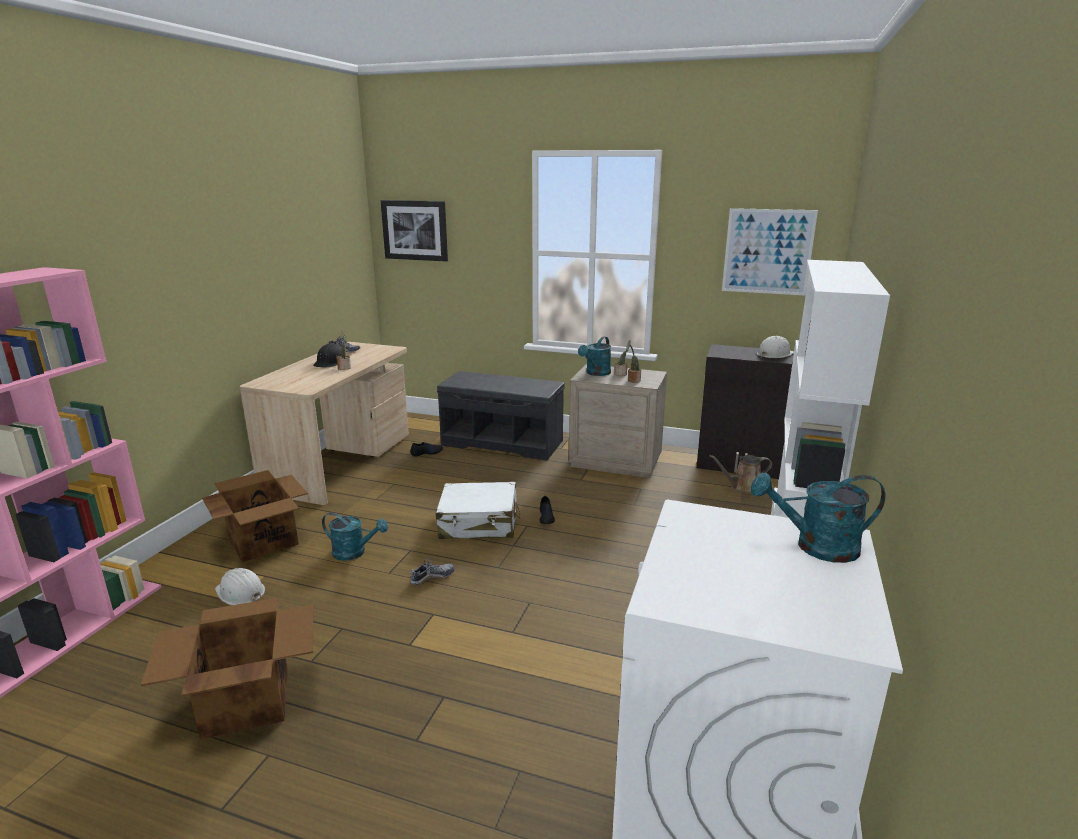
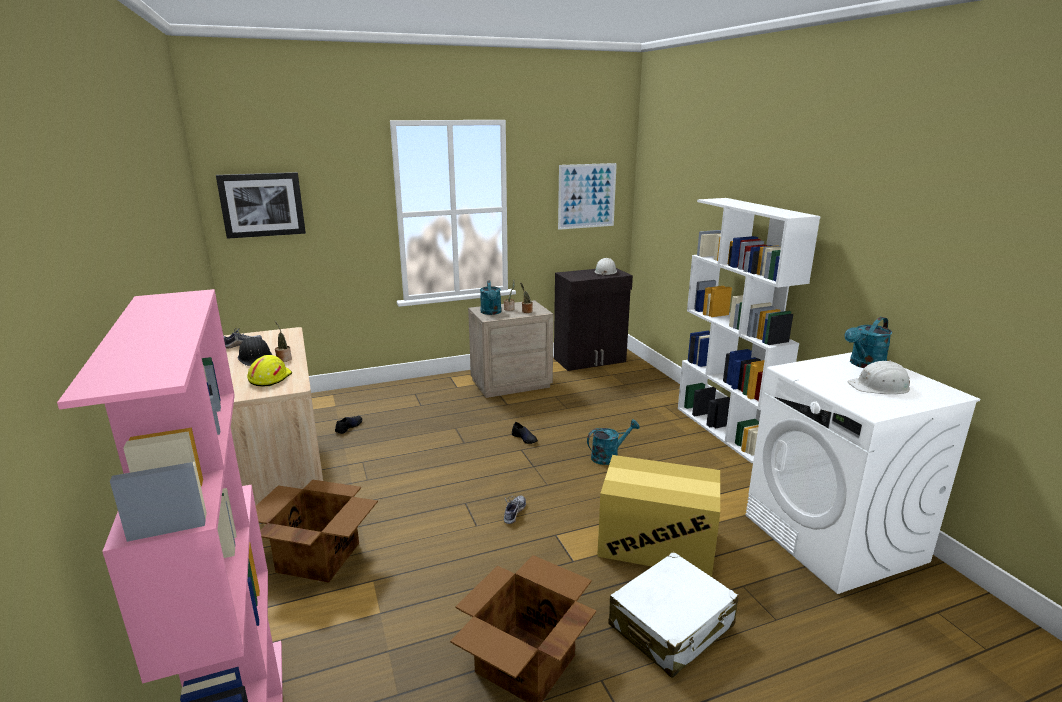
camera: 40 degrees left, 0 degrees up
white hard hat [215,568,265,605] -> white hard hat moved to [848,361,910,394]
turquoise watering can [322,512,388,561] -> turquoise watering can moved to [587,419,640,465]
white suitcase [436,482,521,539] -> white suitcase moved to [608,552,739,678]
grey bench [437,371,565,460] -> none
brown watering can [709,455,772,494] -> none
none -> yellow hard hat [247,355,292,386]
none -> cardboard box [597,455,720,577]

